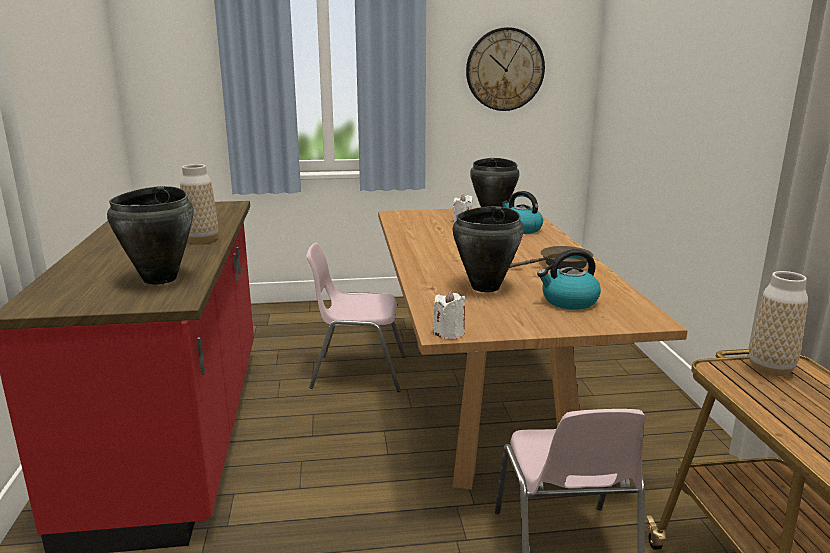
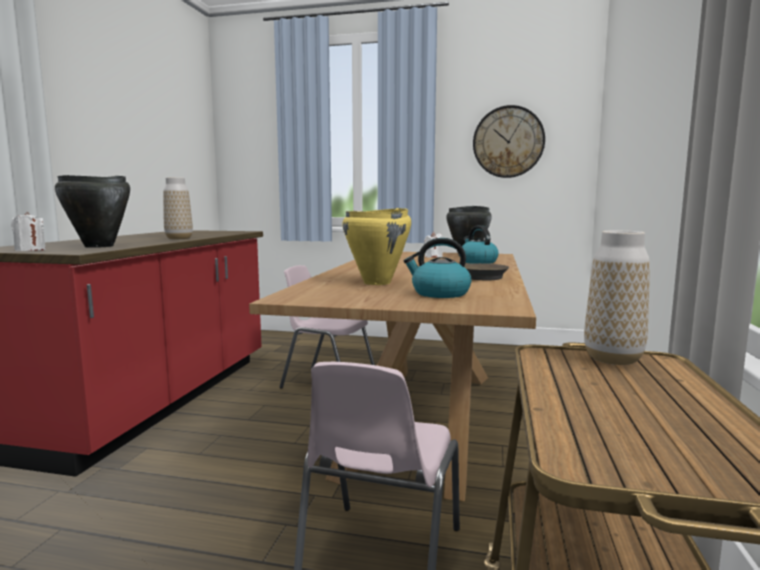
camera: 20 degrees right, 10 degrees down
white candle [433,290,465,339] -> white candle moved to [11,212,46,251]
black cooking pot [453,206,523,292] -> yellow cooking pot [342,208,411,285]

